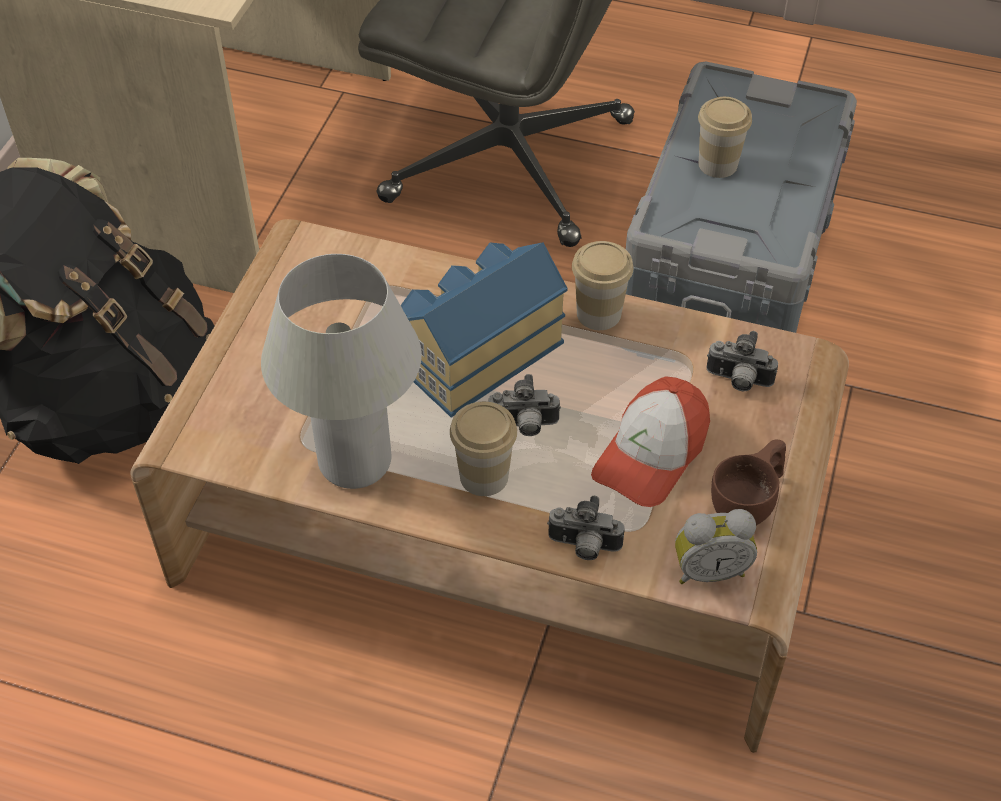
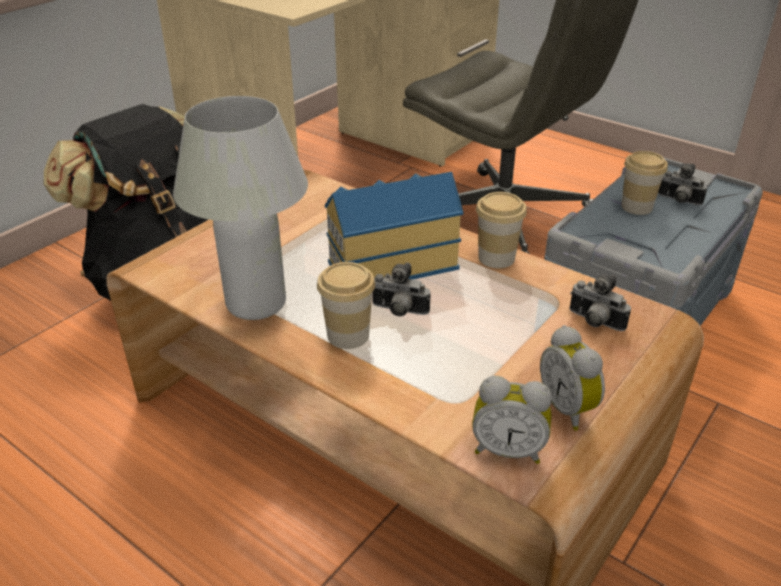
camera: 20 degrees right, 15 degrees down
camera [547,496,625,560] -> camera moved to [658,163,707,205]
cap [591,376,710,507] -> none
brown cup [711,440,786,525] -> alarm clock [540,325,605,431]

